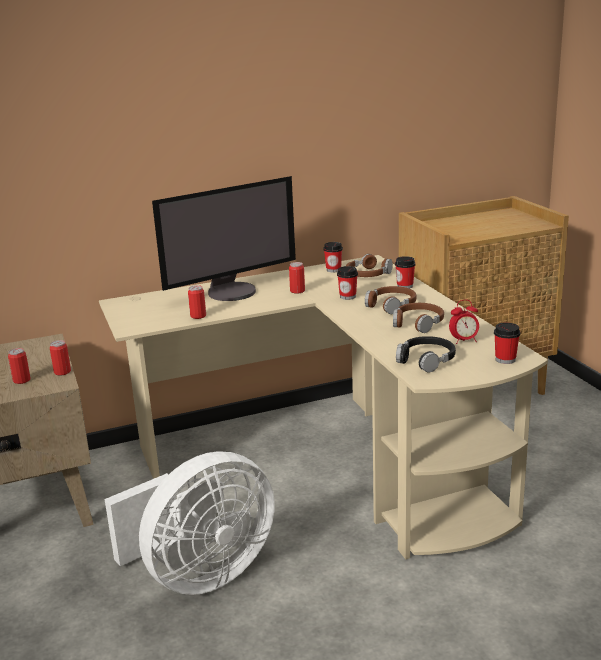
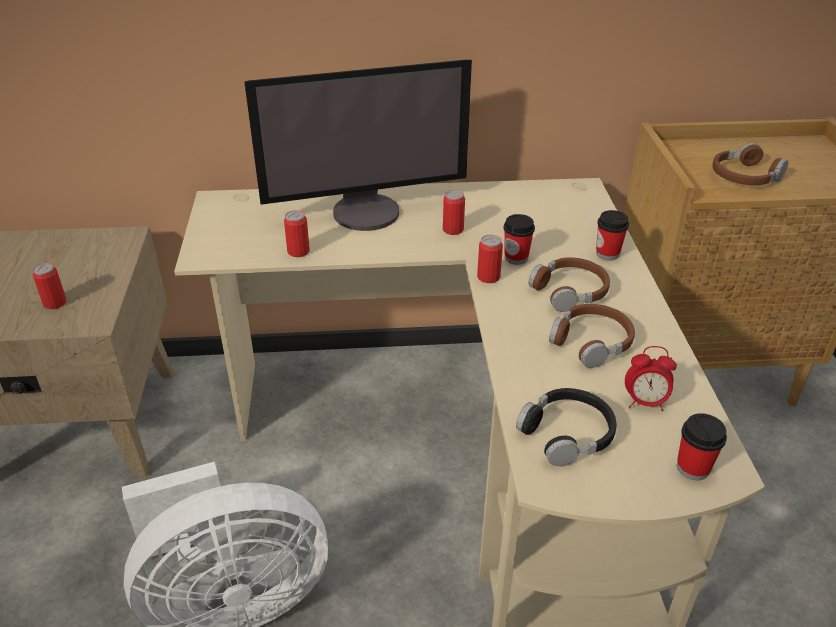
camera: 15 degrees right, 15 degrees up
can [50,340,71,375] -> can moved to [477,235,503,283]
cup [323,242,343,272] -> none
brown headphones [346,254,393,277] -> brown headphones moved to [713,143,788,185]

